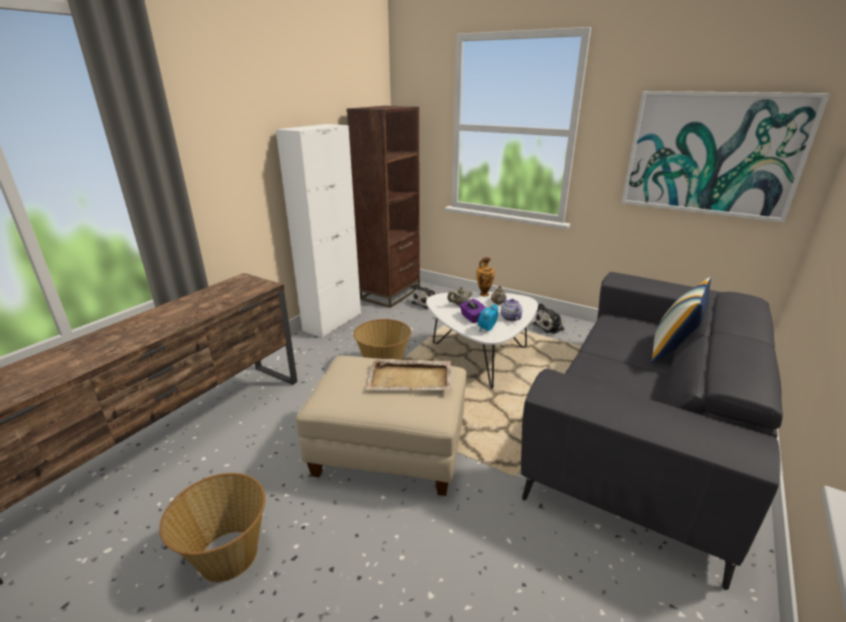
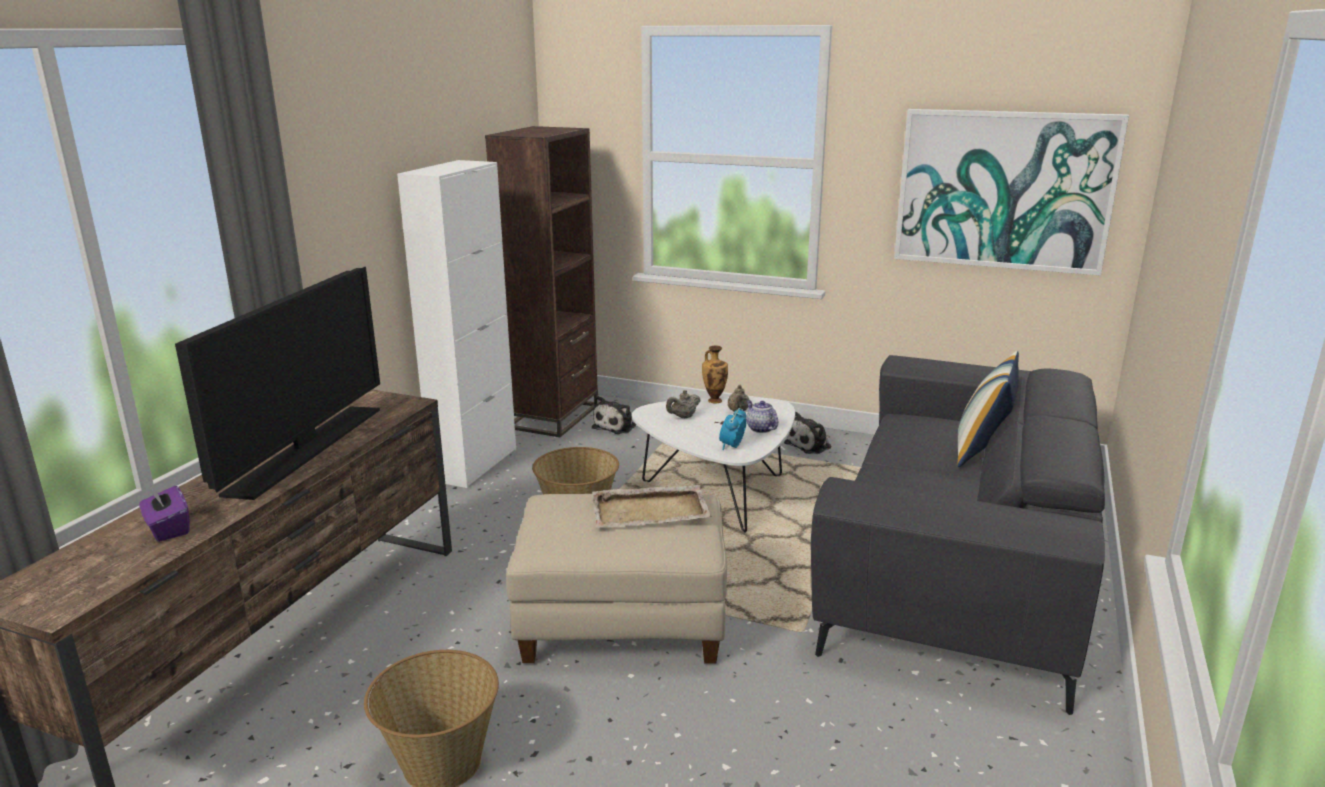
camera: 10 degrees left, 5 degrees down
purple tissue box [460,299,486,323] -> purple tissue box moved to [139,485,190,542]
none -> television [175,267,380,500]

